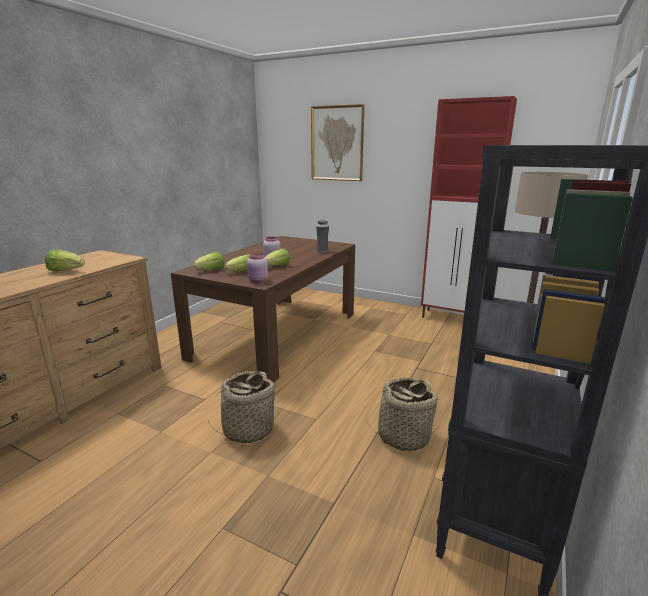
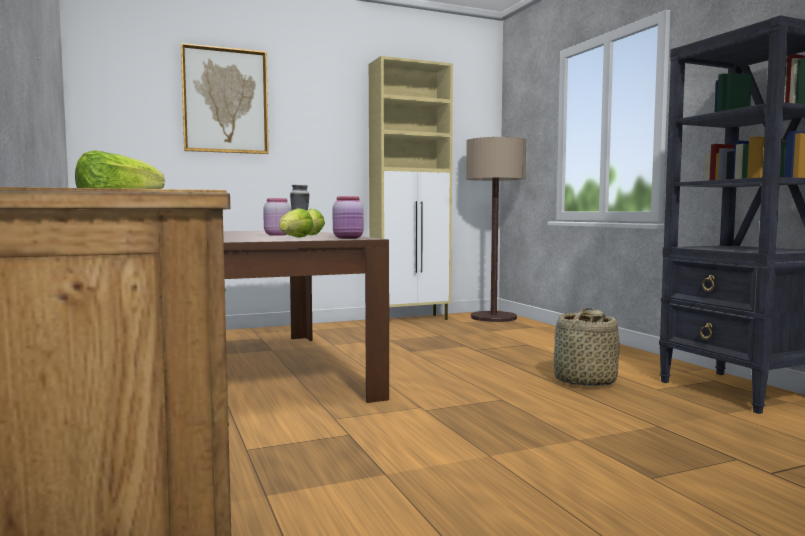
camera: 50 degrees left, 15 degrees down
lettuce [193,252,224,269] -> none
basket [208,371,280,444] -> none
red cabinet [421,96,517,318] -> beige cabinet [369,56,453,320]

